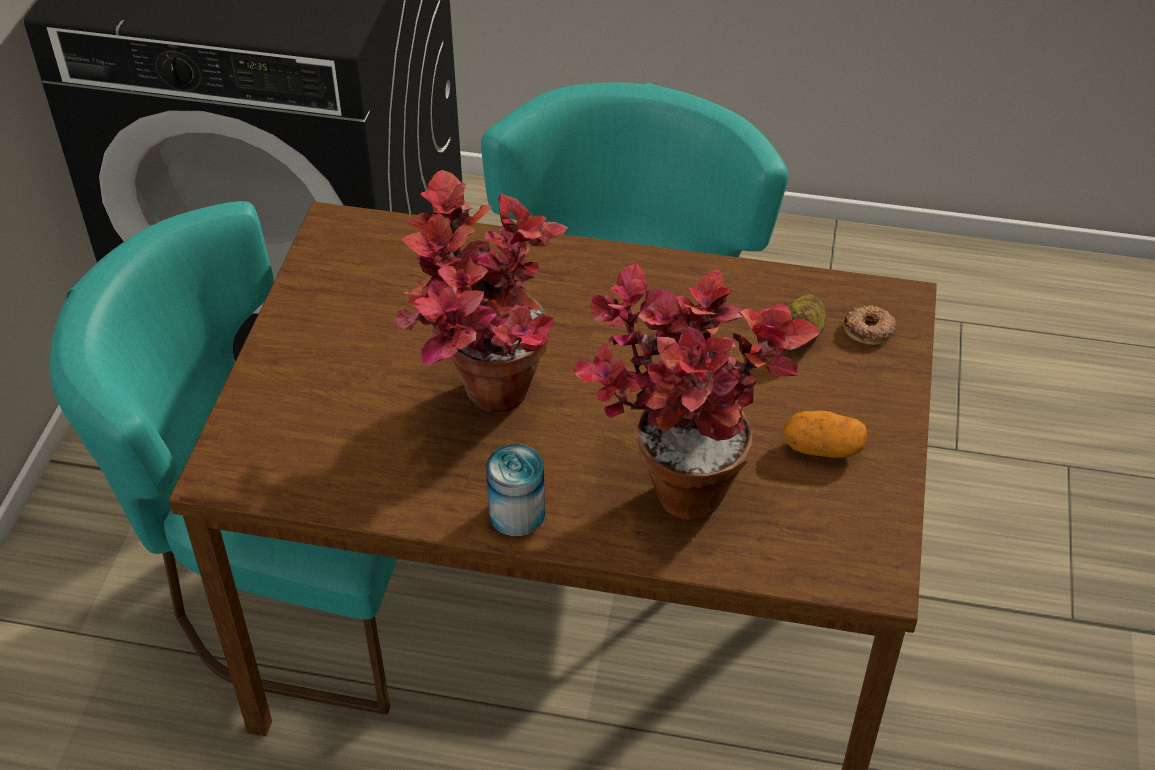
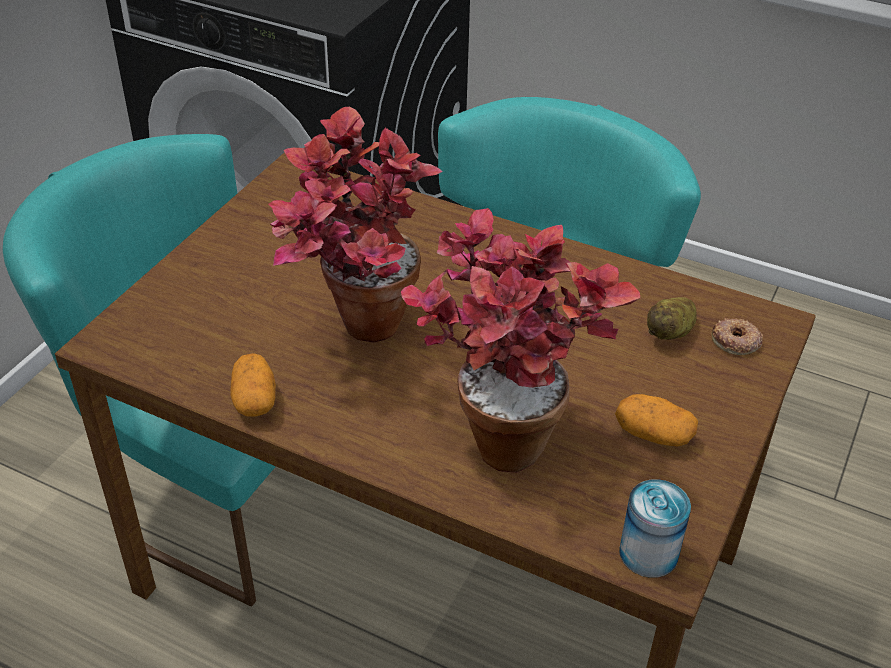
camera: 15 degrees right, 5 degrees down
can [486,444,545,536] -> can moved to [619,479,691,578]
none -> potato [231,353,276,416]

